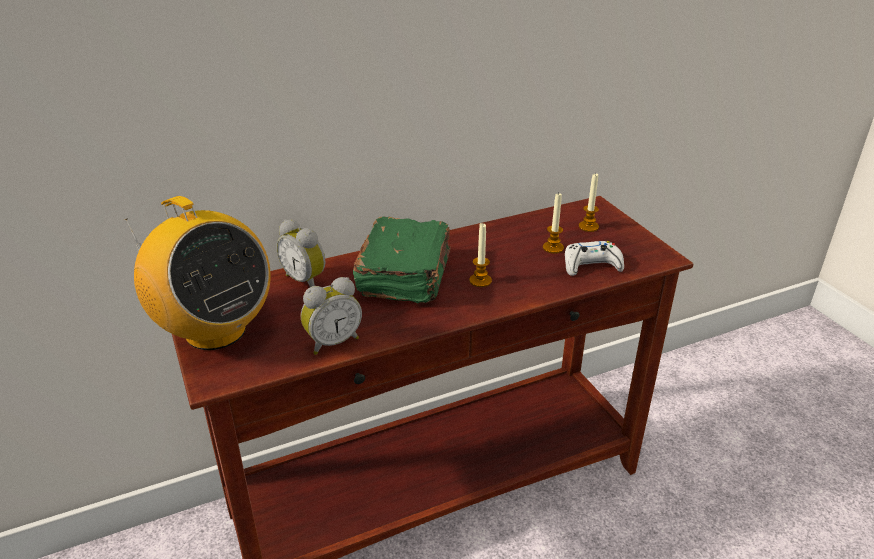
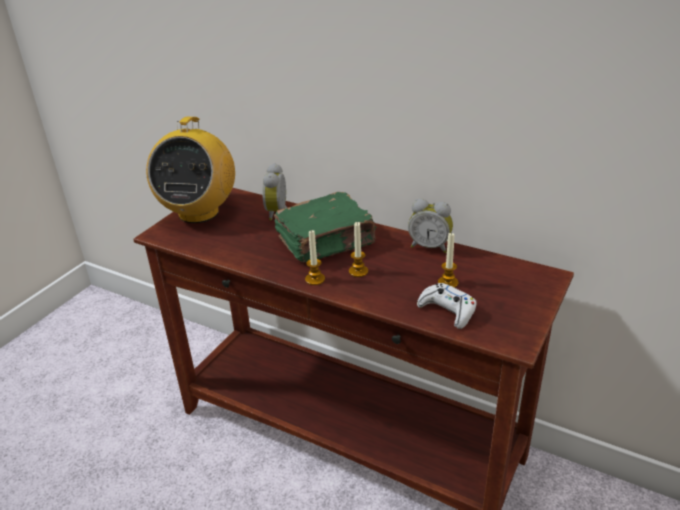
camera: 55 degrees right, 0 degrees up
alarm clock [301,277,362,355] -> alarm clock moved to [408,198,453,253]
candle [579,173,599,232] -> candle moved to [305,229,325,285]

